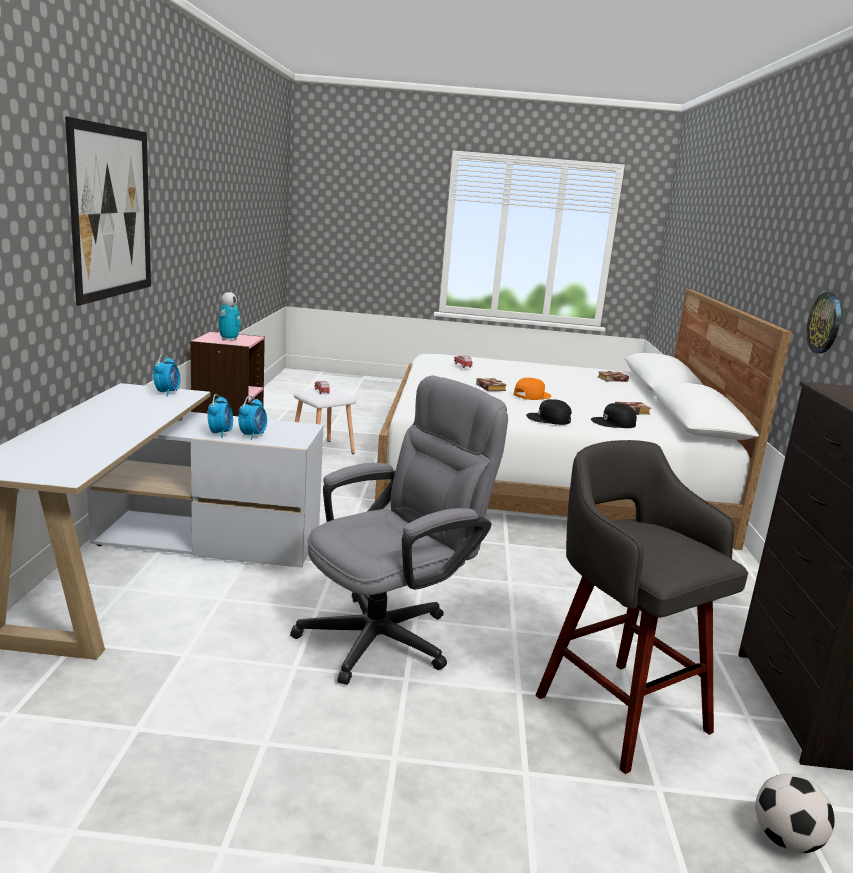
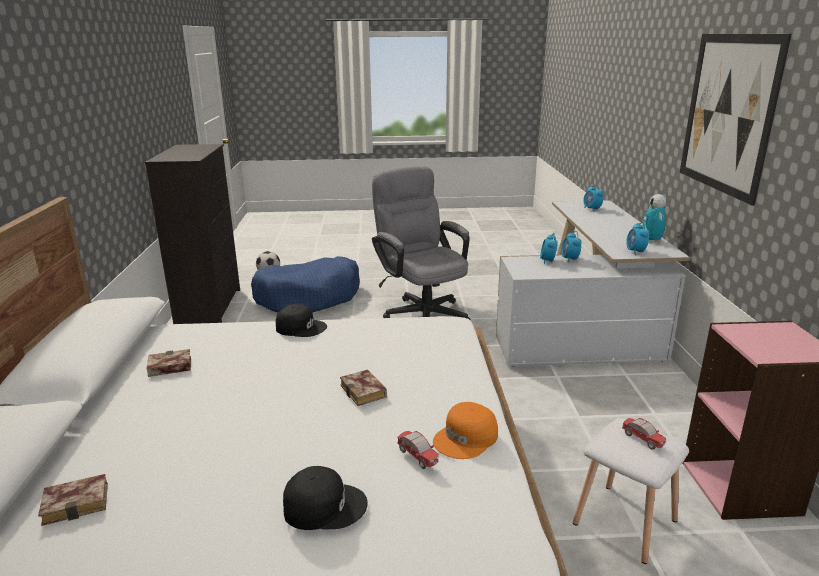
camera: 175 degrees right, 5 degrees up
toy robot [219,292,241,342] -> toy robot moved to [642,194,666,243]
grey office chair [290,375,508,685] -> grey office chair turned 105 degrees clockwise [372,166,471,321]
orange cap [514,378,551,400] -> orange cap moved to [433,402,498,459]
grey stool [536,440,748,774] -> blue dog bed [251,256,360,313]
black cap [591,403,637,428] -> black cap moved to [283,466,368,530]
wall clock [807,292,841,353] -> none
none -> alarm clock [584,184,604,212]

